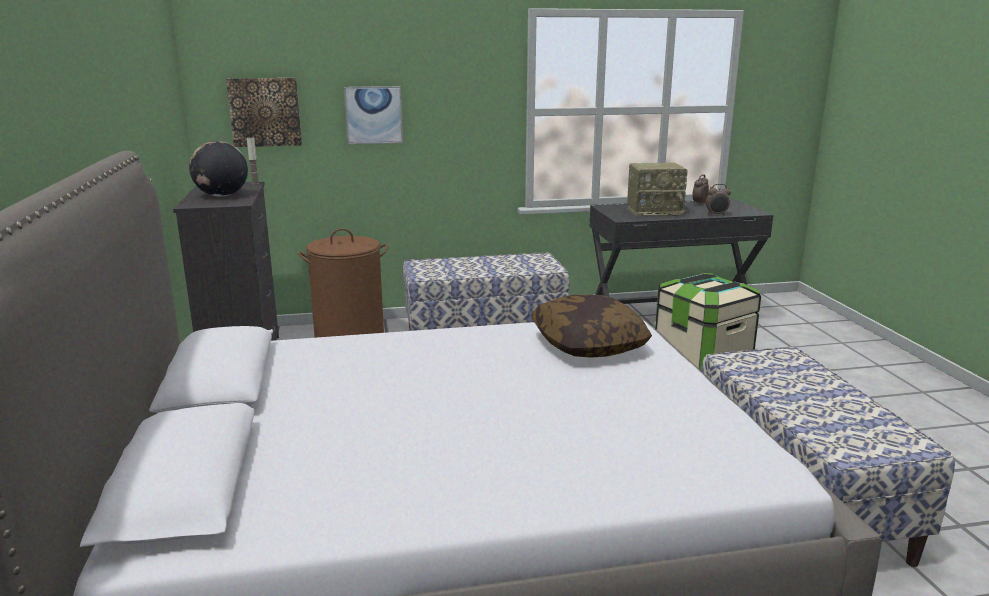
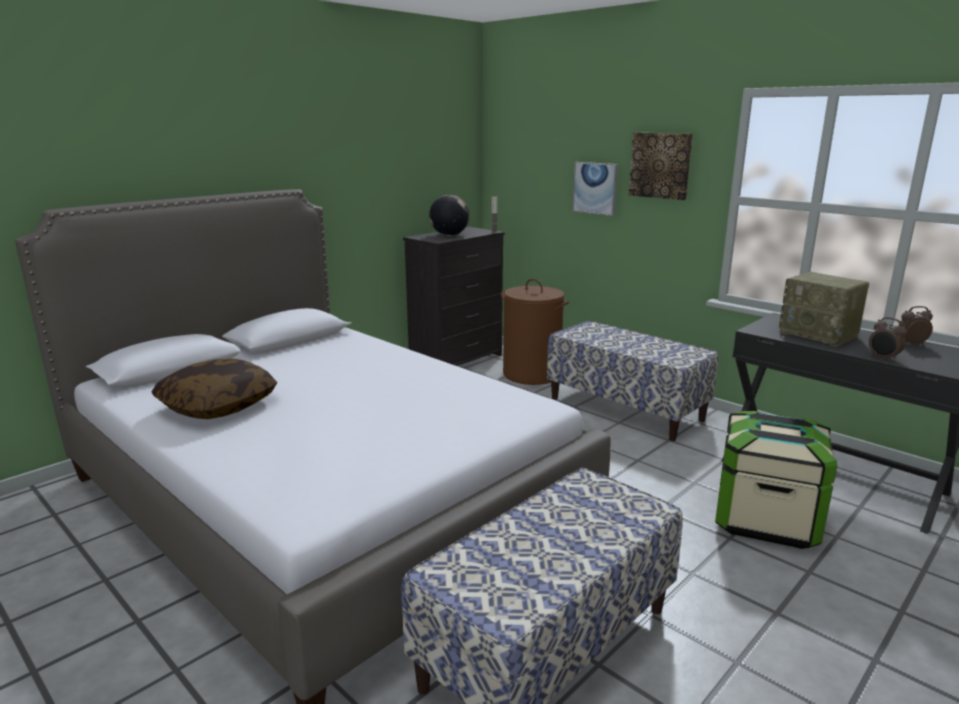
camera: 55 degrees right, 0 degrees up
picture [226,78,302,147] -> picture moved to [629,133,693,200]
pillow [531,294,652,358] -> pillow moved to [152,358,277,419]

